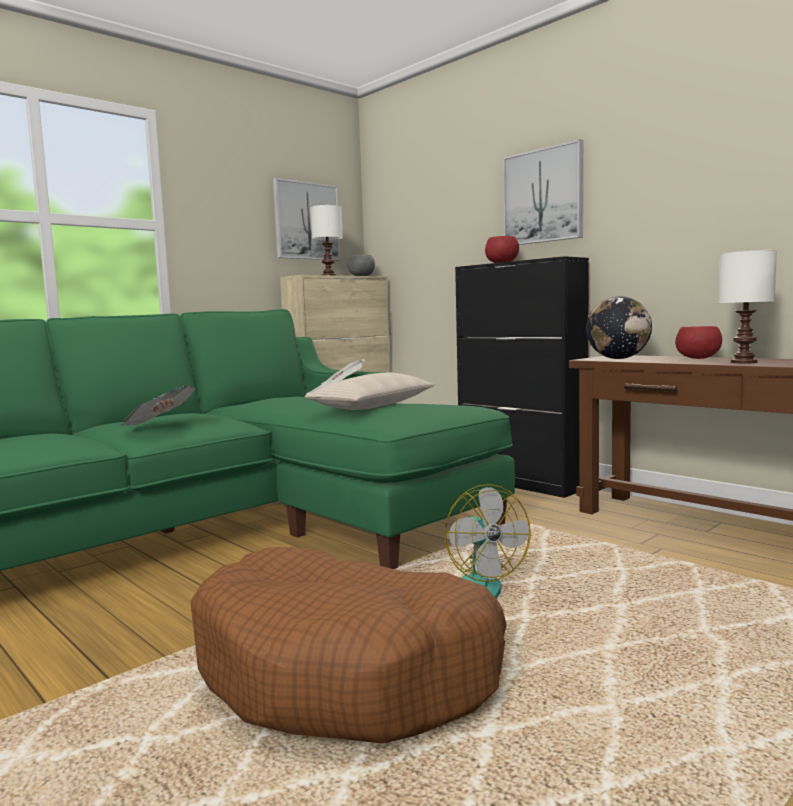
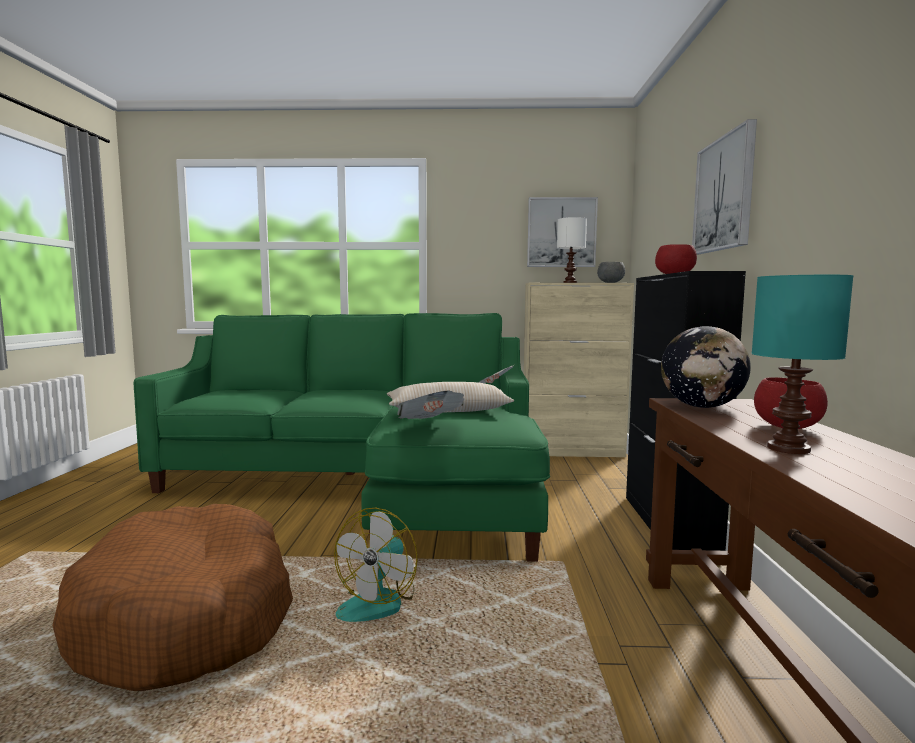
camera: 45 degrees right, 0 degrees up
newspaper [120,385,195,426] -> newspaper moved to [397,391,464,419]
white table lamp [719,250,777,364] -> turquoise table lamp [751,275,854,454]

